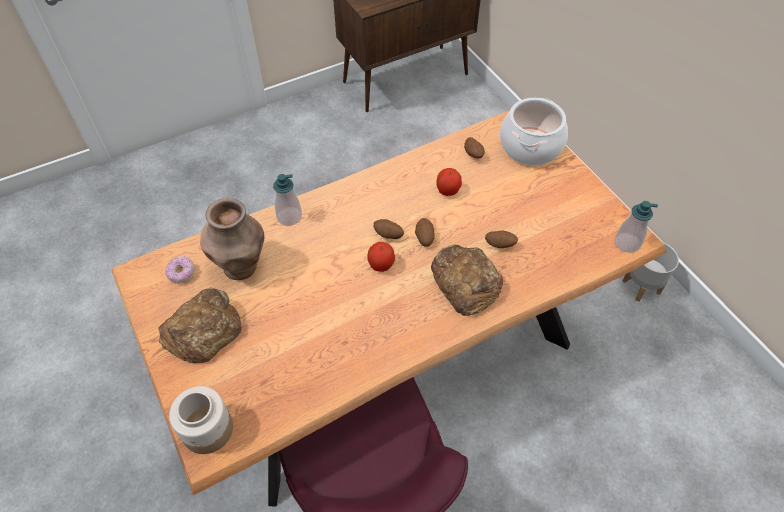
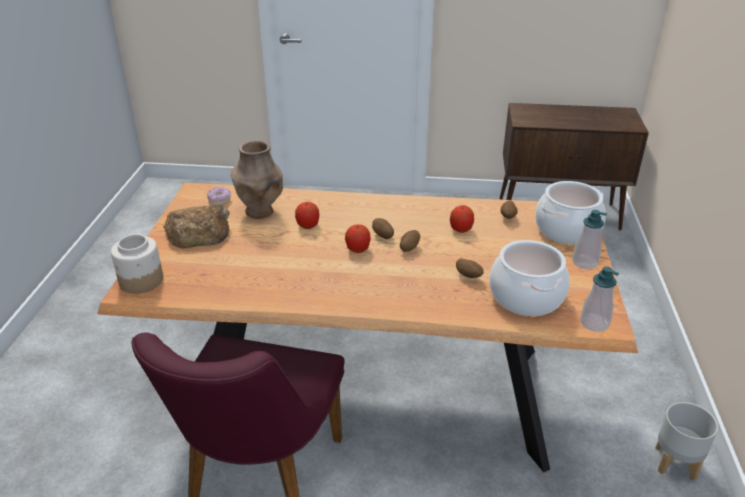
camera: 35 degrees right, 20 degrees down
soap dispenser [273,174,302,226] -> soap dispenser moved to [573,210,607,269]
bread [431,245,503,316] -> none
none -> apple [295,202,319,229]
none -> cooking pot [489,240,570,316]

